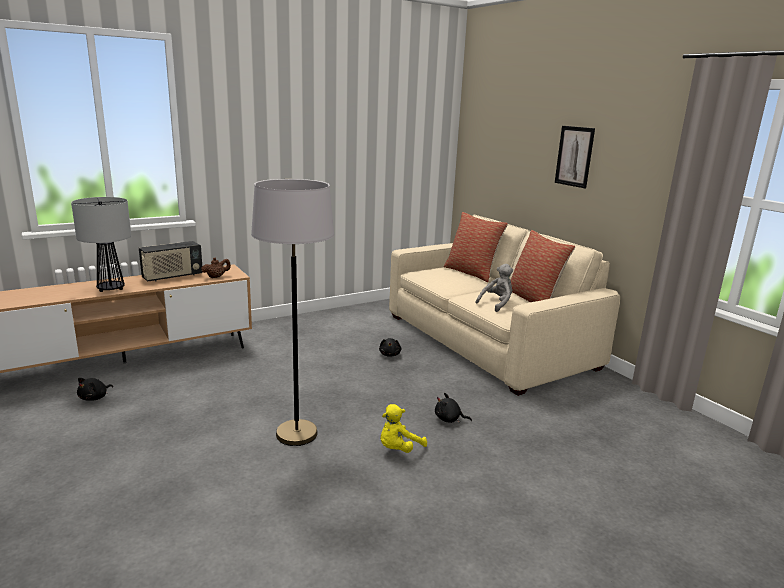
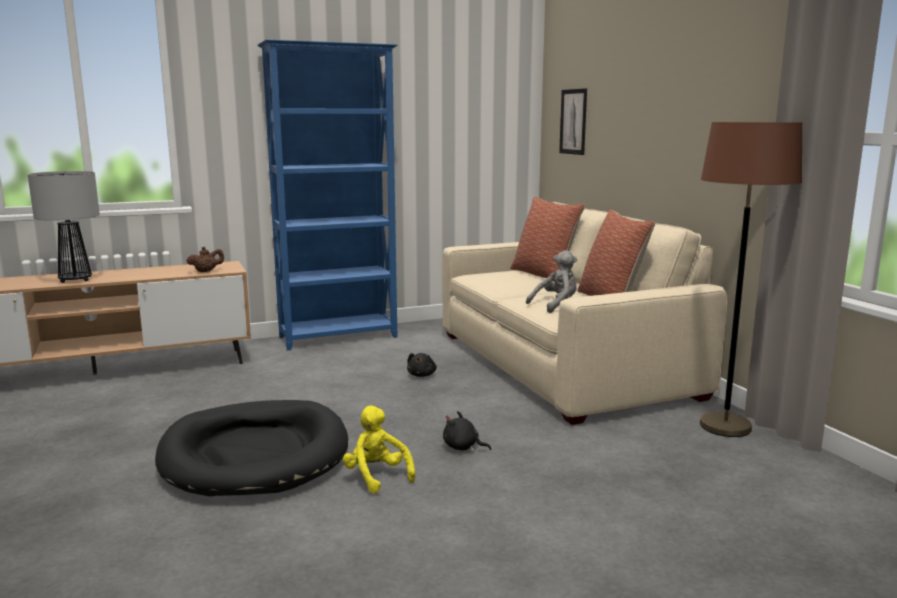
camera: 10 degrees right, 5 degrees down
black plush toy [77,378,113,401] -> none
radio [139,241,203,282] -> none
grey floor lamp [251,179,334,446] -> black dog bed [155,400,348,496]
yellow plush toy [381,404,427,453] -> yellow plush toy turned 90 degrees clockwise [342,406,416,494]
picture [555,126,595,188] -> picture moved to [559,88,587,155]
none -> blue bookcase [257,39,397,350]
none -> brown floor lamp [700,122,802,437]

